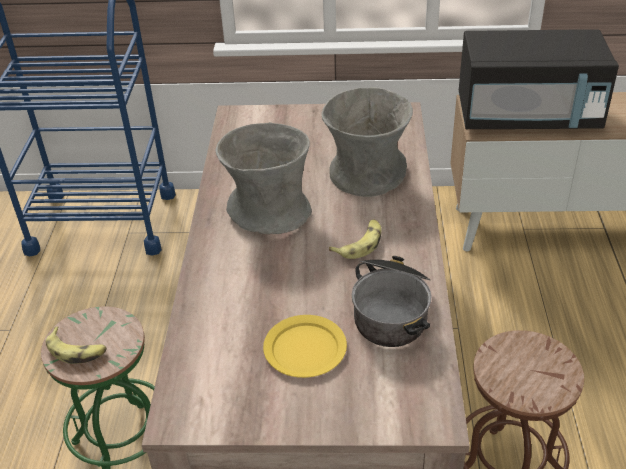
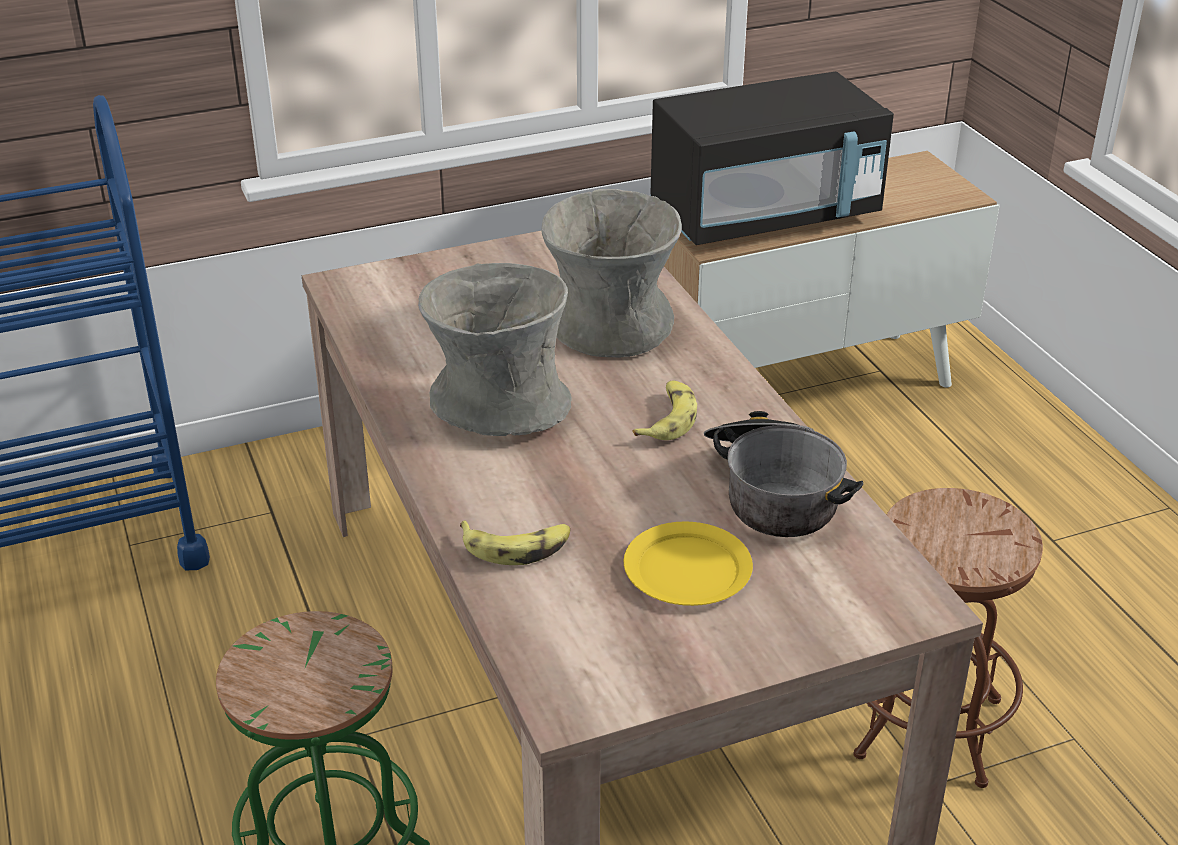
camera: 25 degrees left, 5 degrees down
banana [46,326,106,364] -> banana moved to [460,520,571,565]

